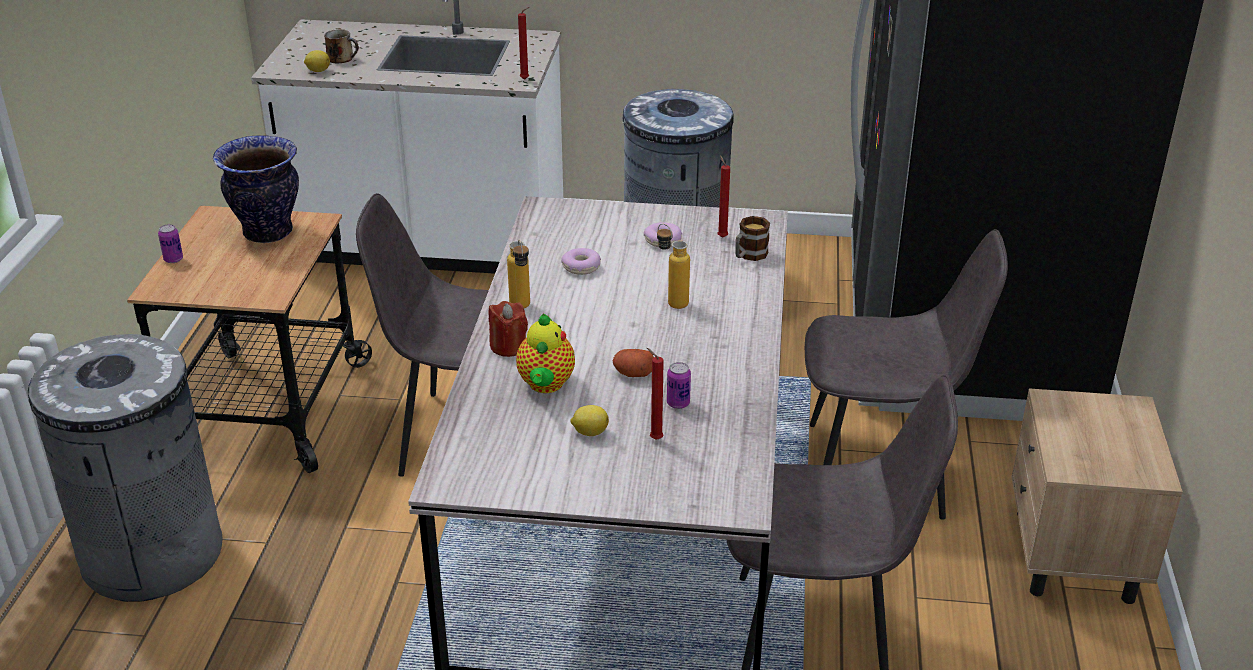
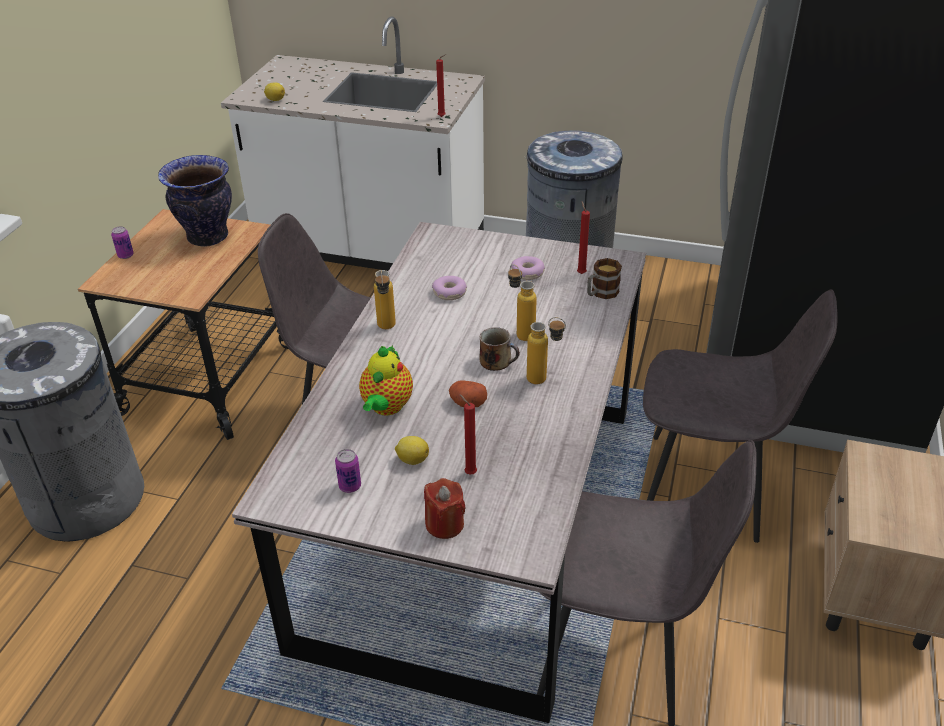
camera: 10 degrees right, 5 degrees up
mug [324,29,359,63] -> mug moved to [479,327,520,371]
red candle [488,301,528,357] -> red candle moved to [424,478,466,539]
can [667,362,691,409] -> can moved to [335,449,361,493]
none -> bottle [527,317,566,384]

